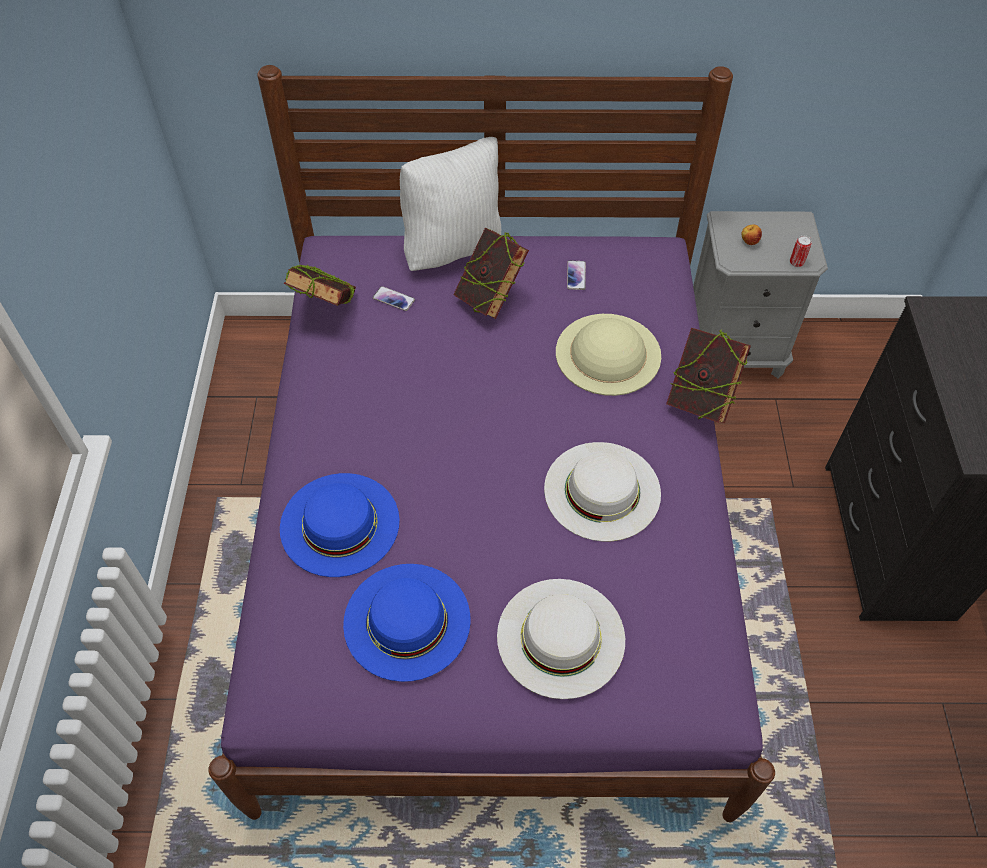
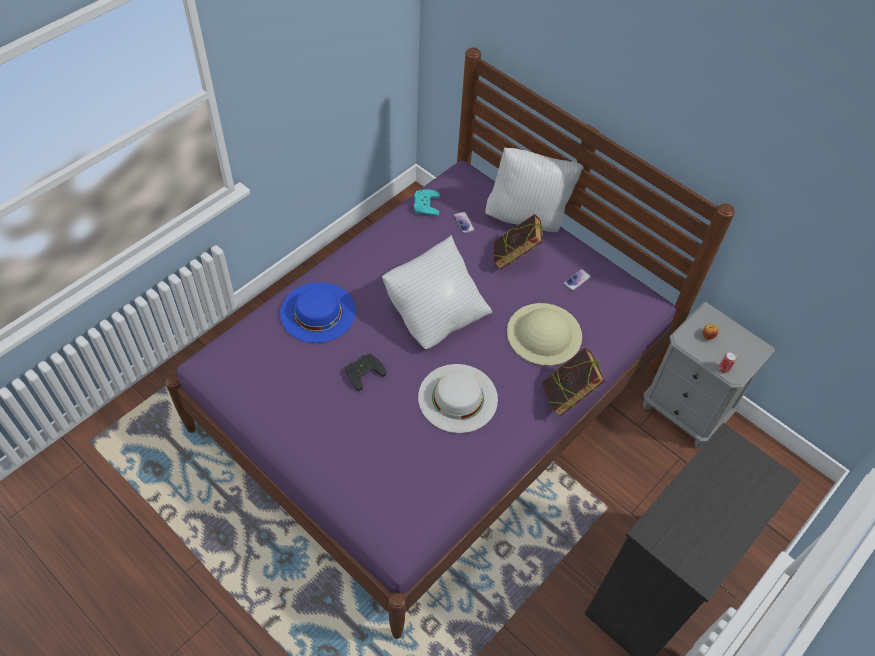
camera: 40 degrees right, 0 degrees up
book [284,265,356,306] -> turquoise game controller [414,190,440,216]
blue hat [343,564,471,682] -> none
white hat [497,579,625,699] -> none
none -> black game controller [345,354,387,391]
none -> white pillow [382,235,492,349]

